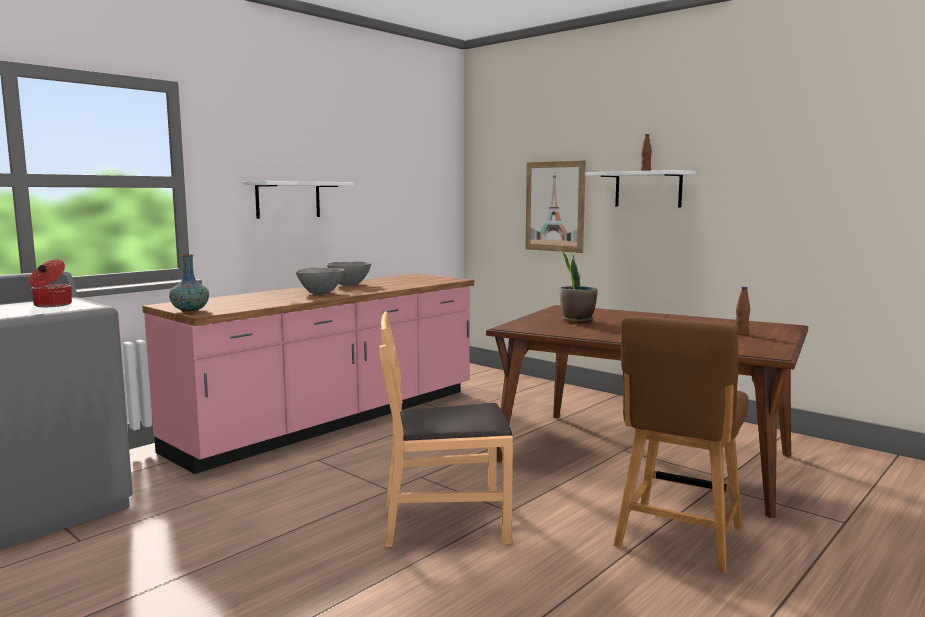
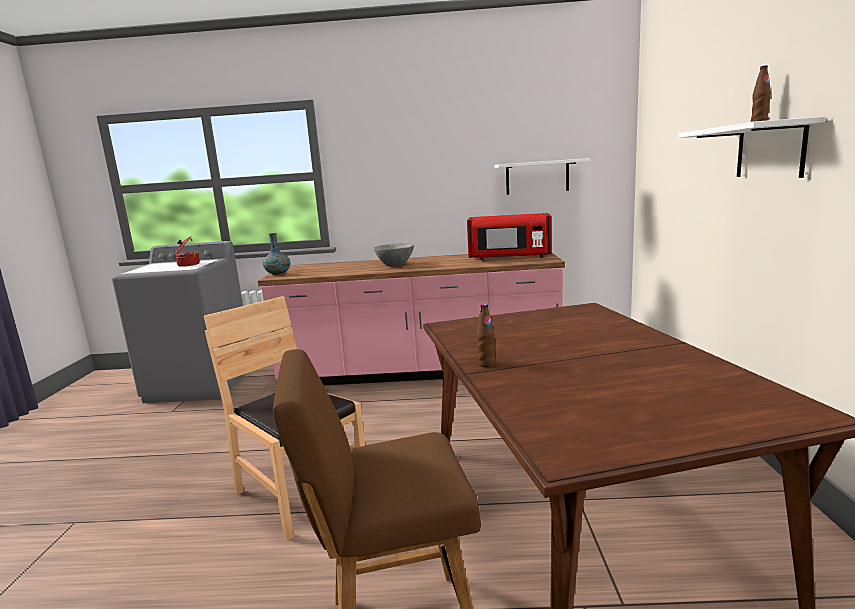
camera: 50 degrees right, 5 degrees up
white shelf [242,181,354,219] -> white shelf moved to [495,158,590,195]
grey bowl [327,261,371,285] -> none
picture [525,160,586,253] -> none
potted plant [559,252,598,323] -> none
brown bottle [736,287,750,335] -> brown bottle moved to [477,304,496,367]
none -> red microwave [467,213,552,260]

